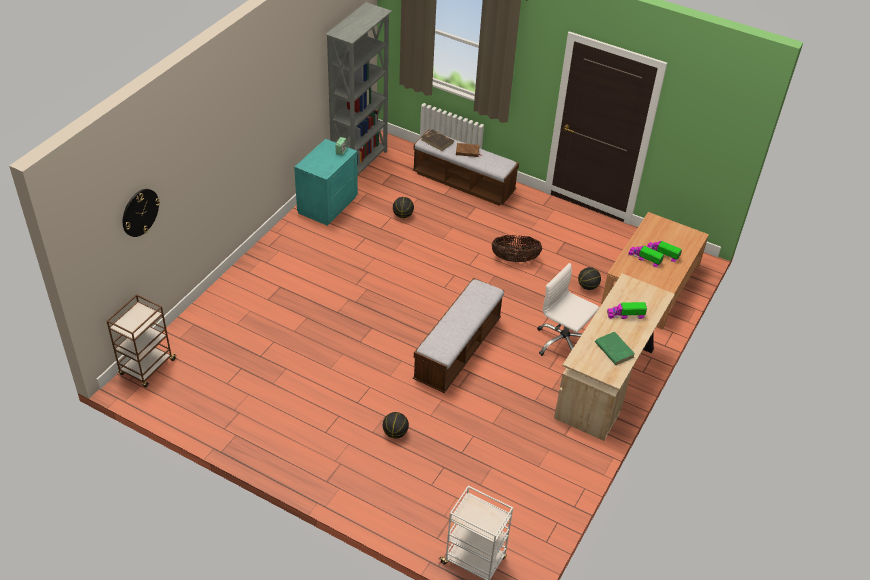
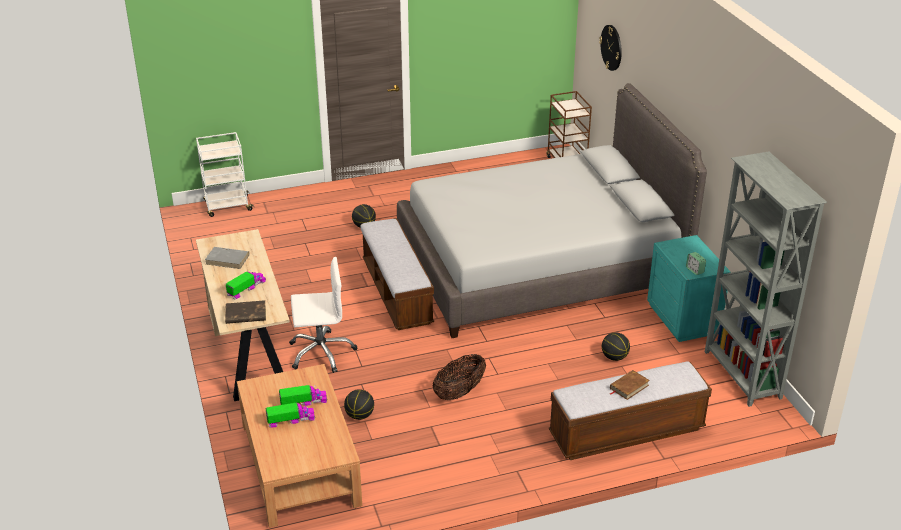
camera: 135 degrees right, 10 degrees down
brown book [422,129,454,151] -> brown book moved to [225,300,266,324]
green book [595,332,635,365] -> grey book [205,247,250,269]
none -> grey bed [397,83,707,338]

